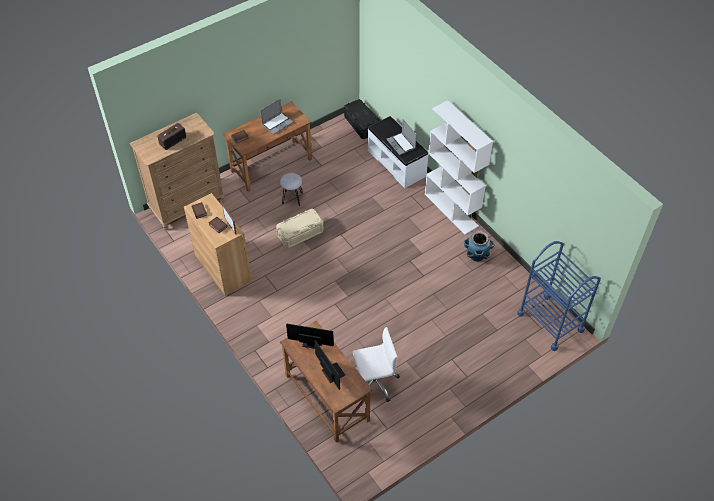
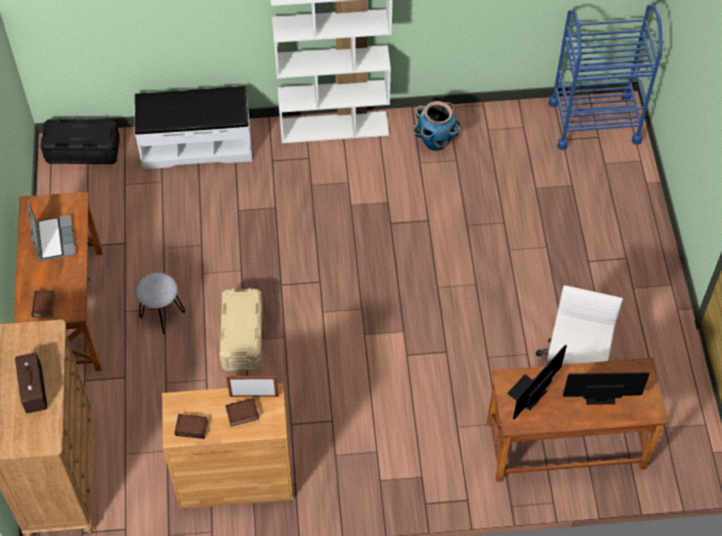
camera: 60 degrees left, 5 degrees up
laptop [386,120,417,155] -> none

